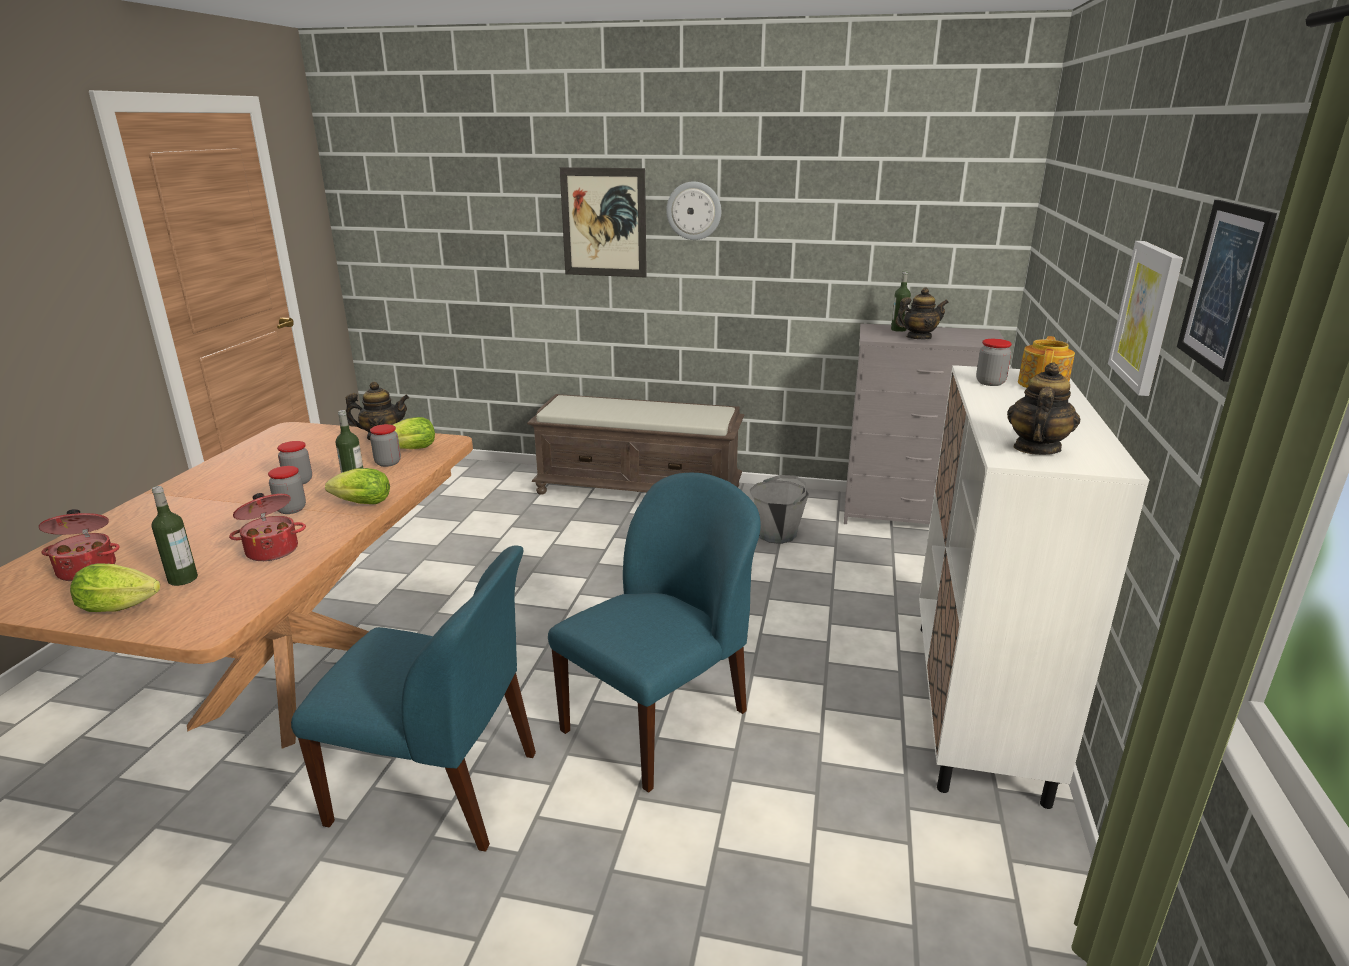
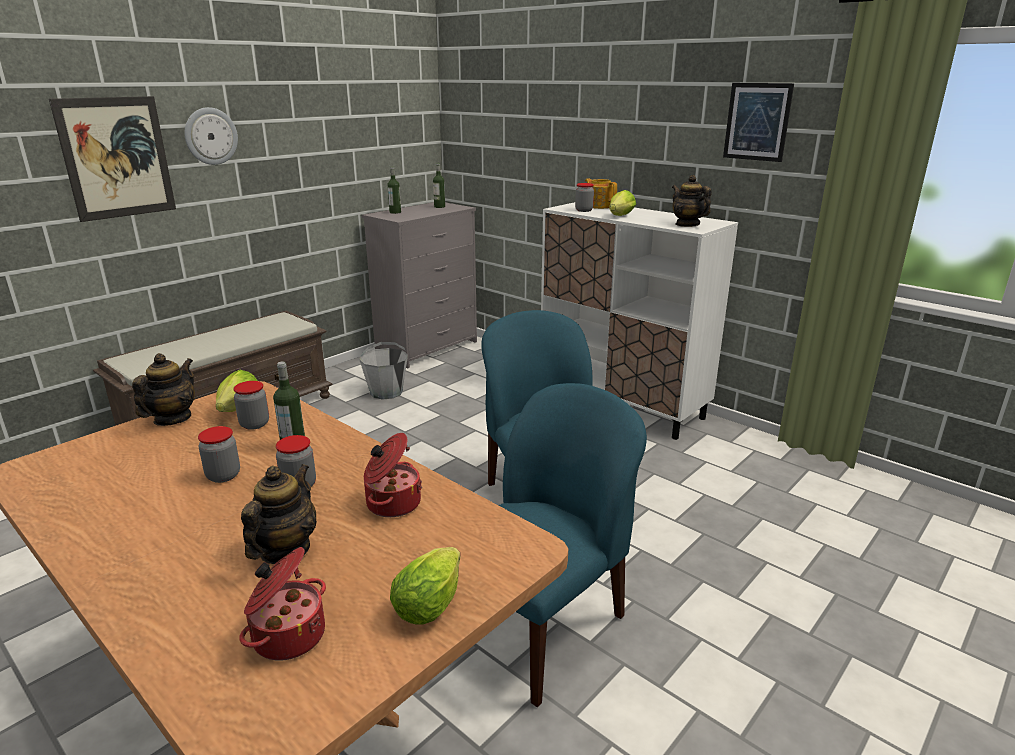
camera: 60 degrees left, 0 degrees up
bottle [151,486,198,586] -> bottle moved to [433,163,445,208]
lettuce [325,468,390,504] -> lettuce moved to [610,190,636,216]
teapot [895,287,949,339] -> teapot moved to [241,464,317,564]
picture [1108,241,1183,396] -> none

